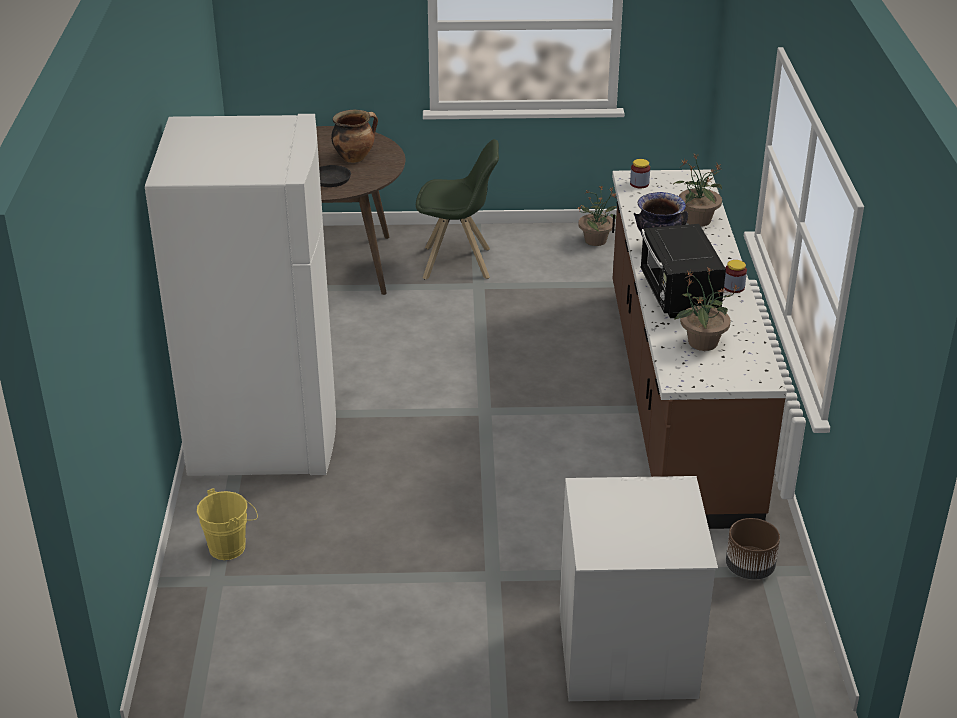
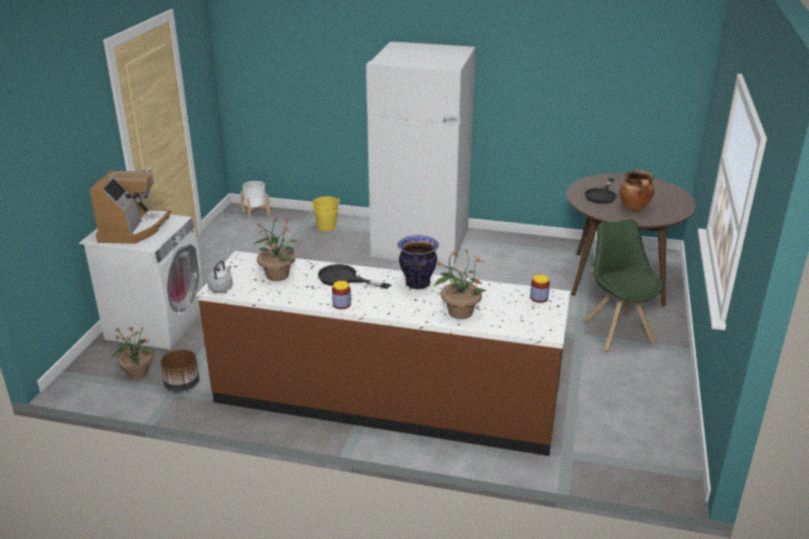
camera: 105 degrees right, 5 degrees down
green chair [416,139,499,280] -> green chair turned 150 degrees clockwise [583,219,664,352]
potted plant [577,185,617,246] -> potted plant moved to [112,327,155,379]
black microwave [640,224,726,318] -> black frying pan [318,264,390,289]
none -> coffee machine [89,171,171,244]
none -> grey kettle [207,260,233,292]
none -> white planter [240,181,270,220]

